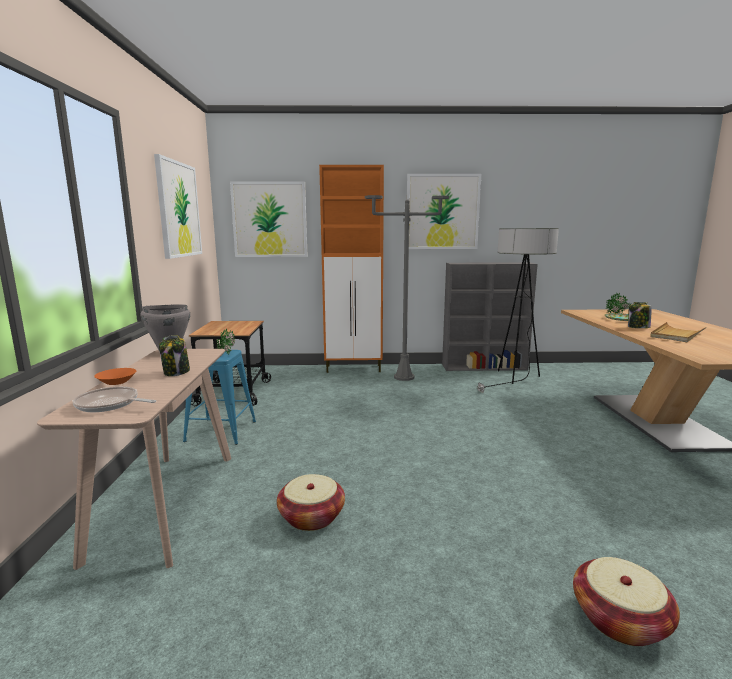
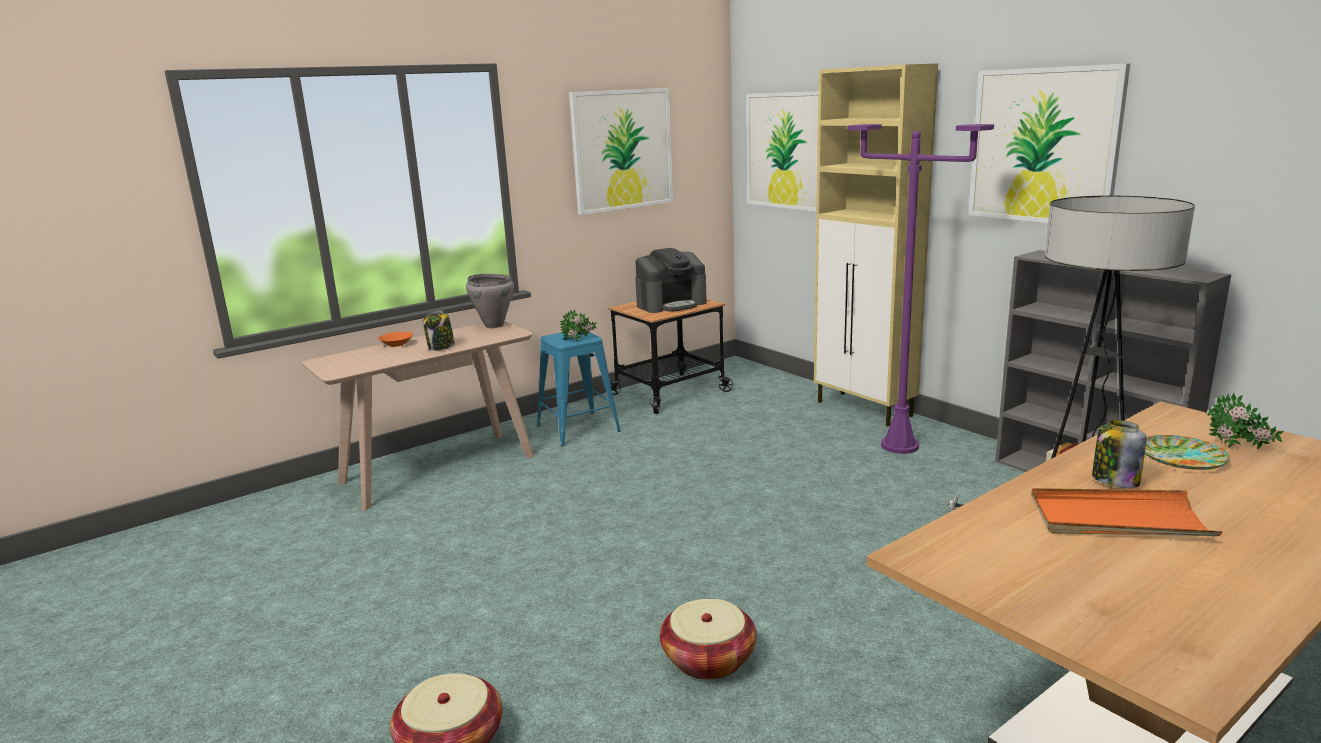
camera: 55 degrees right, 5 degrees up
frying pan [73,386,156,412] -> none
basket [277,474,345,531] -> basket moved to [660,599,757,680]
orange cabinet [319,165,384,373] -> beige cabinet [814,64,938,426]
grey floor lamp [365,195,449,381] -> purple floor lamp [847,124,994,454]
beige tray [650,322,706,342] -> orange tray [1031,488,1223,536]
none -> coffee machine [635,248,707,313]

